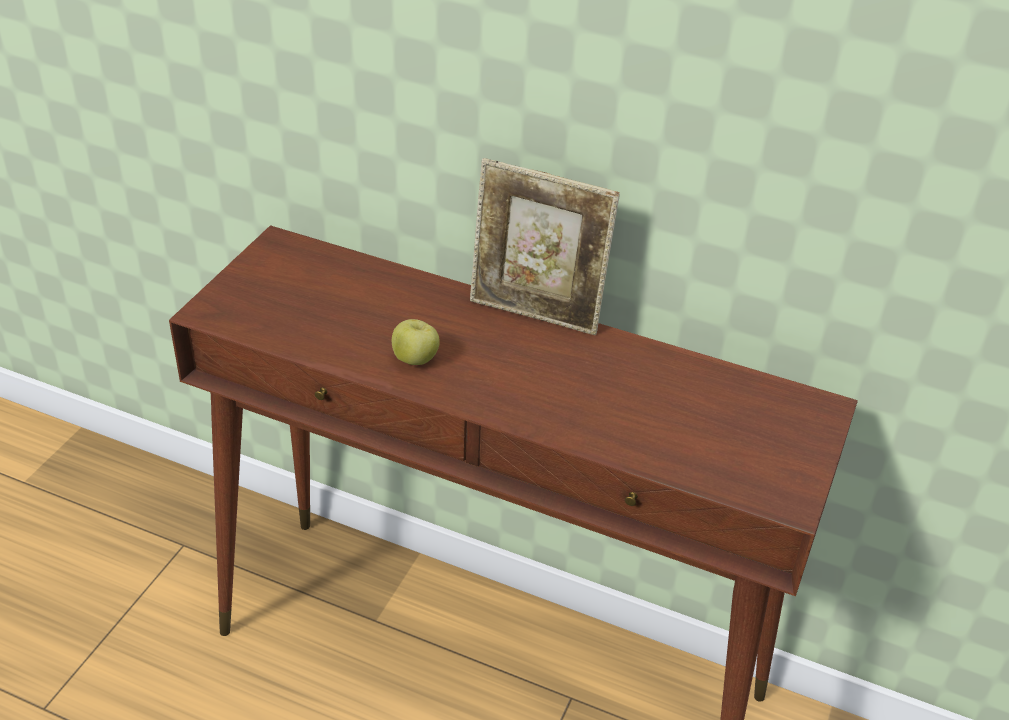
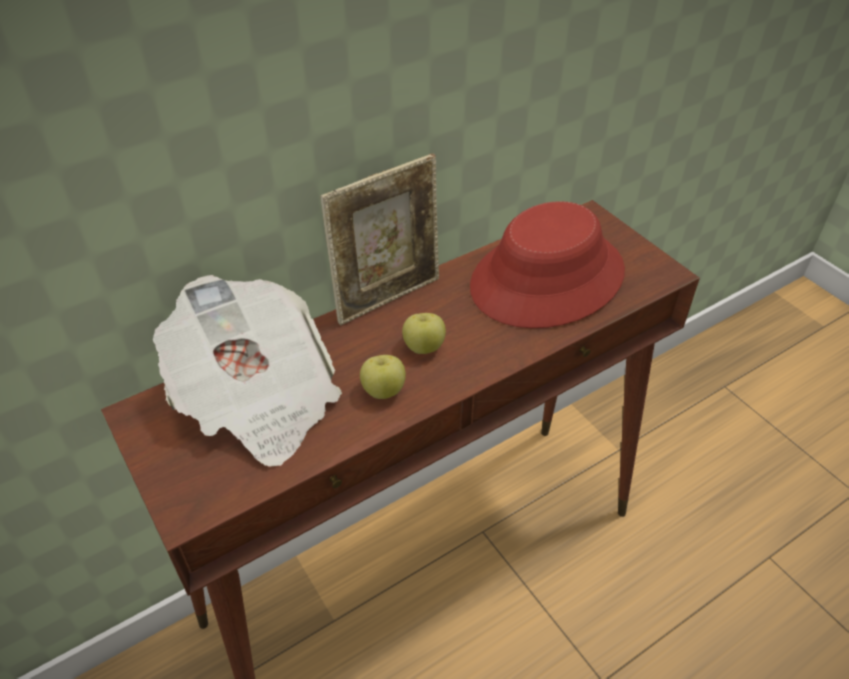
camera: 55 degrees left, 5 degrees up
none -> newspaper [153,275,342,467]
none -> apple [402,313,446,354]
none -> red hat [470,201,625,328]

